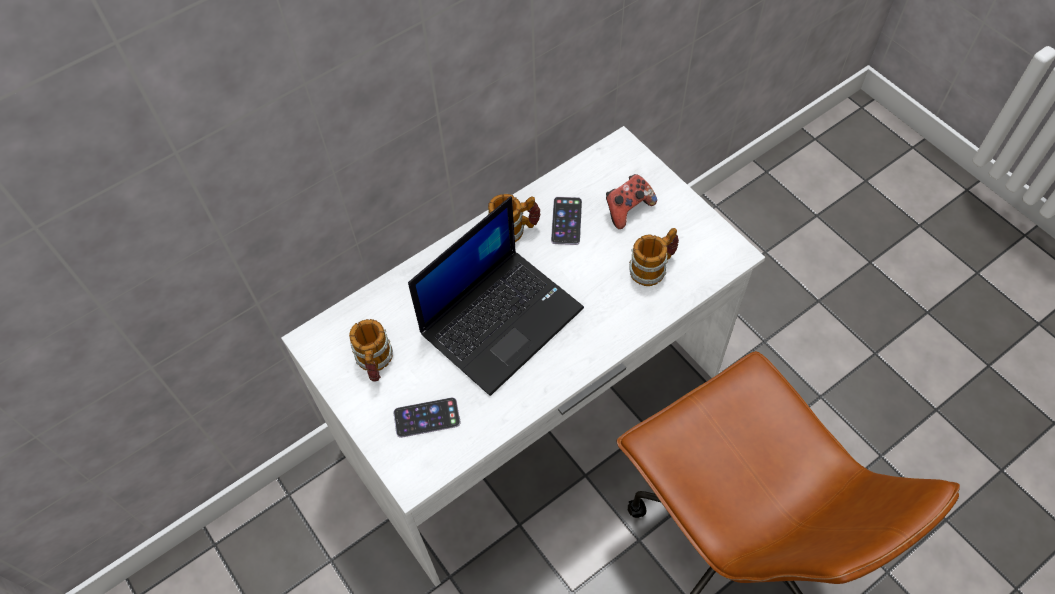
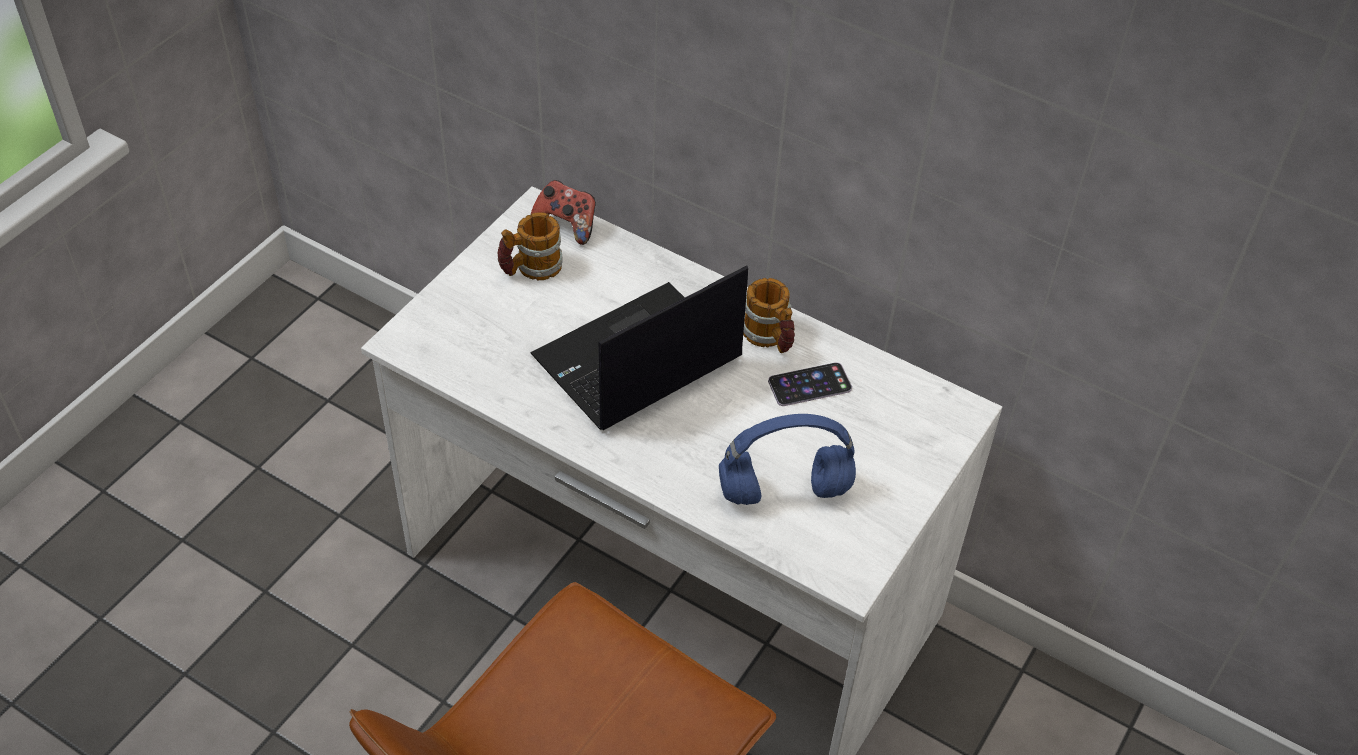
camera: 65 degrees right, 10 degrees down
phone [393,397,461,438] -> none
laptop [408,196,584,396] -> laptop turned 120 degrees clockwise [530,265,748,430]
game controller [606,174,657,229] -> game controller moved to [531,180,596,245]
mug [629,228,679,286] -> blue headphones [719,414,856,505]

